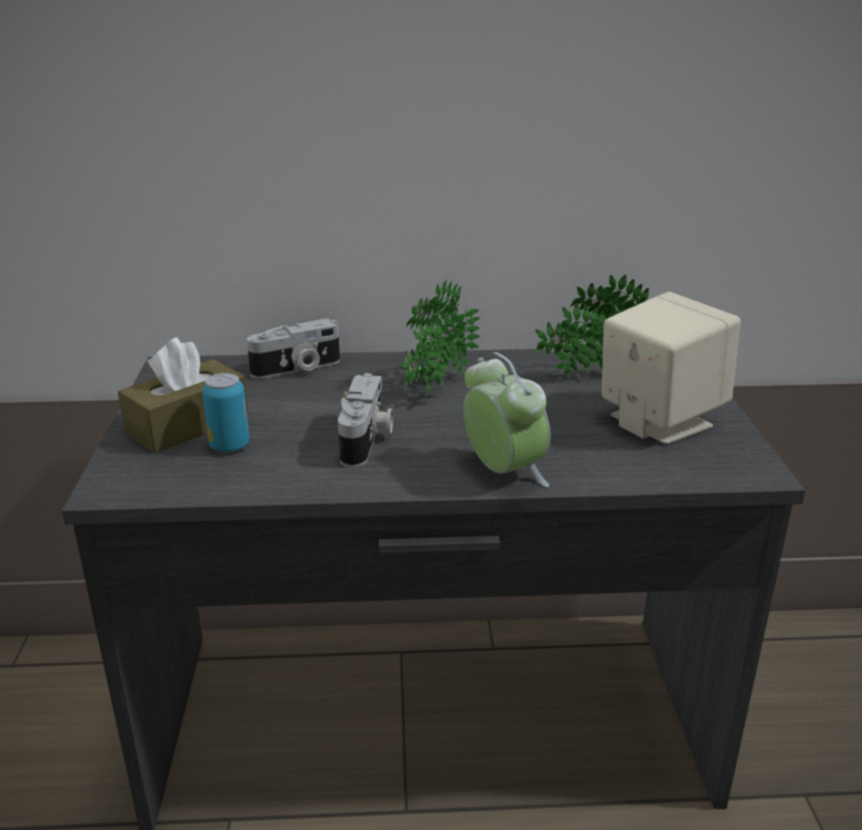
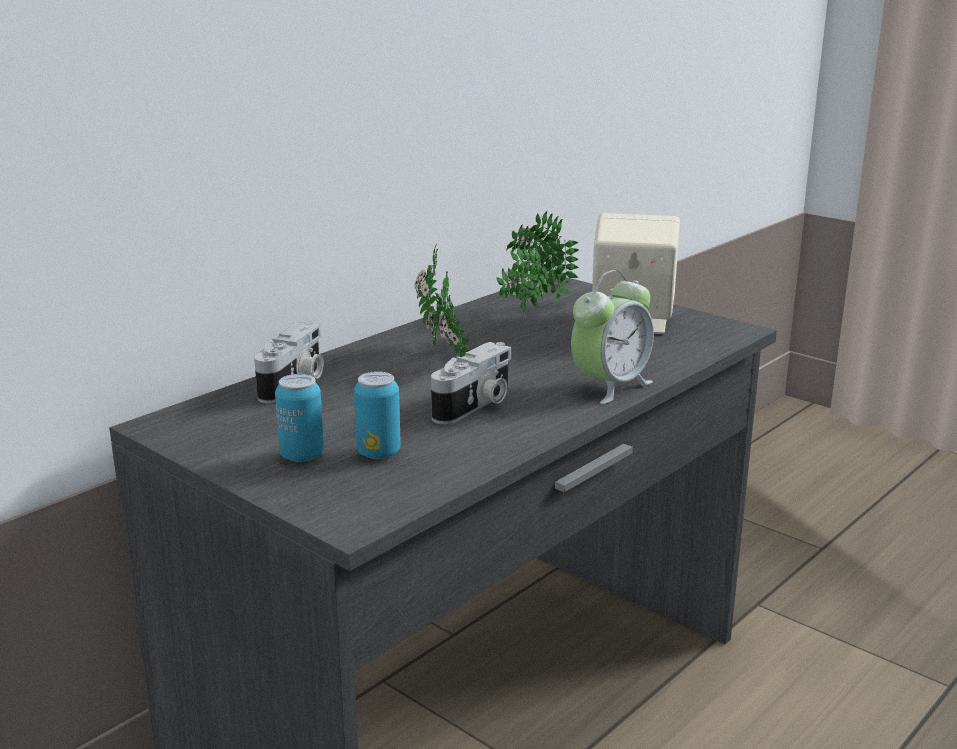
camera: 45 degrees left, 5 degrees down
brown tissue box [118,337,249,453] -> can [275,374,324,462]
camera [338,373,393,468] -> camera turned 75 degrees clockwise [431,342,511,424]
alarm clock [463,352,551,487] -> alarm clock turned 120 degrees clockwise [571,270,654,404]

